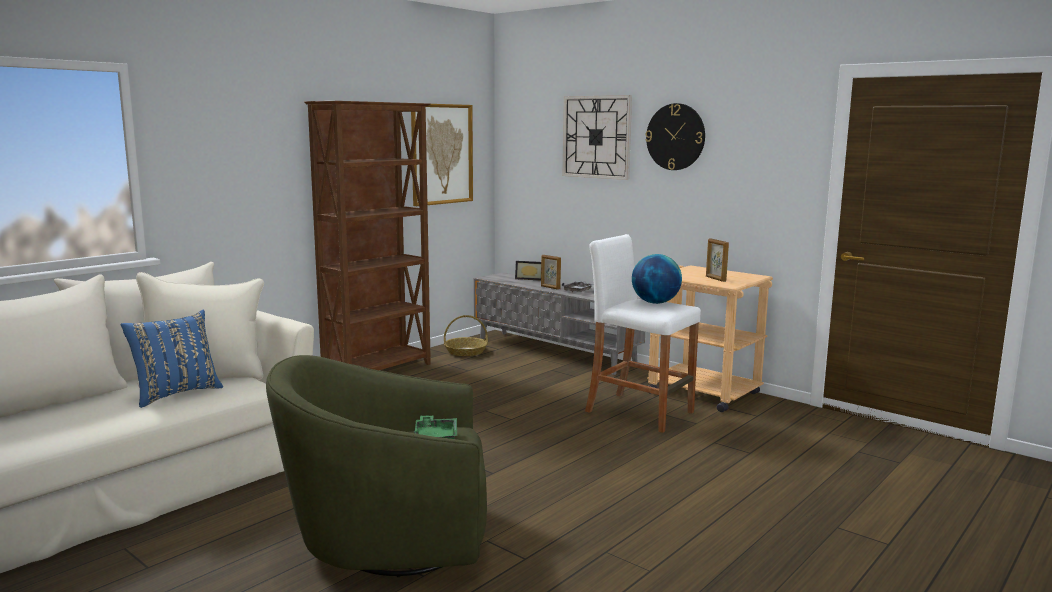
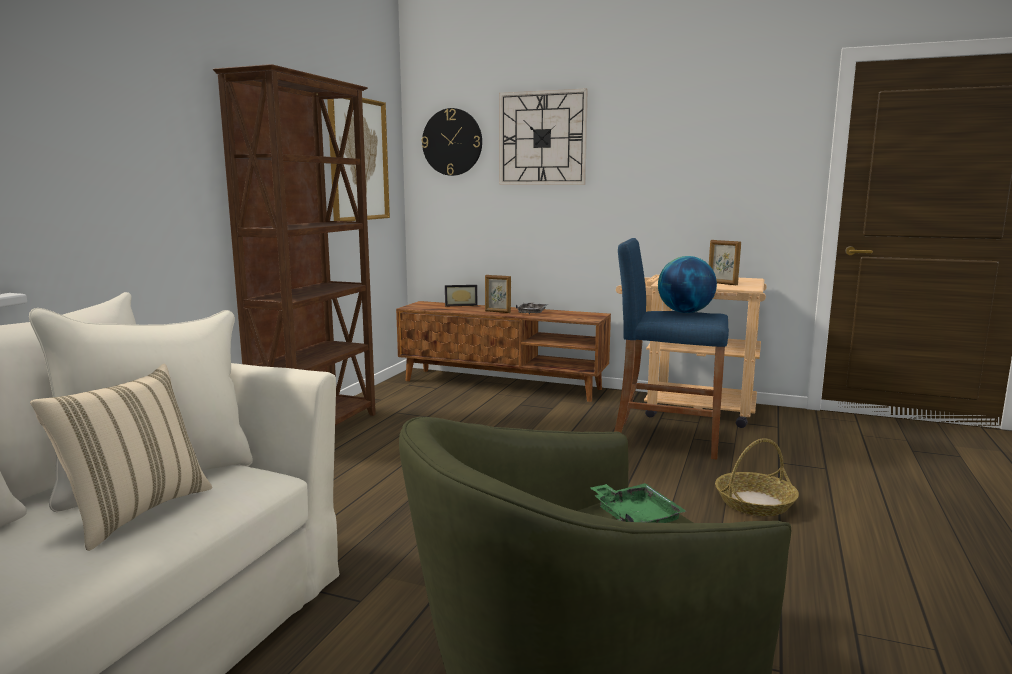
camera: 20 degrees left, 0 degrees up
blue pillow [120,310,223,408] -> beige pillow [30,364,212,551]
basket [444,315,488,356] -> basket moved to [715,438,799,516]
grey tv stand [474,272,645,375] -> brown tv stand [396,301,611,402]
white stool [585,234,701,433] -> blue stool [614,238,729,460]
wall clock [645,103,705,170] -> wall clock moved to [422,108,482,176]

